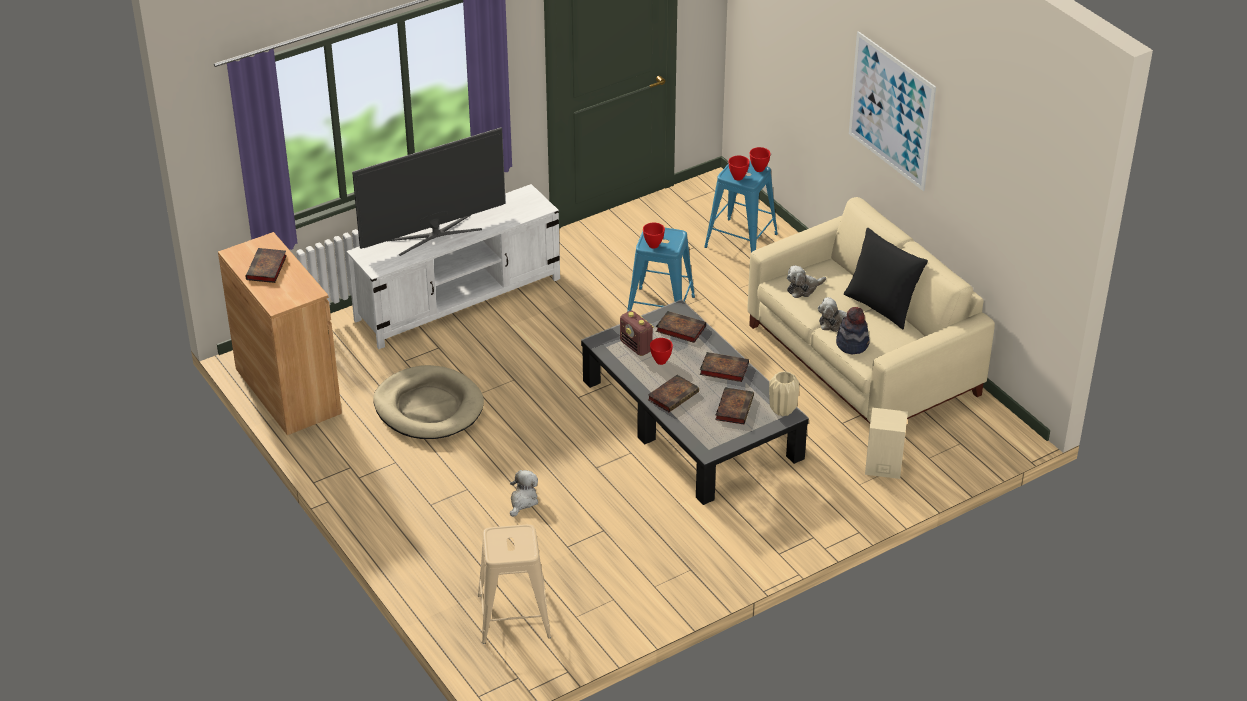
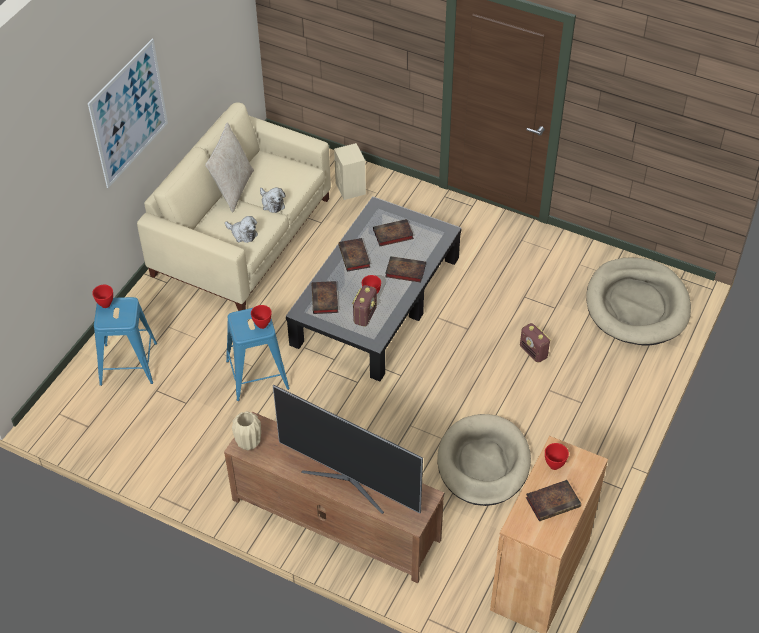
camera: 120 degrees left, 10 degrees up
white tv stand [347,184,560,349] -> brown tv stand [224,412,444,583]
beige stool [478,524,551,644] -> beige dog bed [586,257,691,346]
plush toy [510,470,538,517] -> radio [520,323,551,363]
red bowl [728,156,750,181] -> red bowl moved to [545,443,569,470]
beige vase [769,371,799,416] -> beige vase moved to [232,411,261,450]
hat [836,307,870,354] -> none
black pillow [844,227,928,329] -> beige pillow [205,122,254,212]

